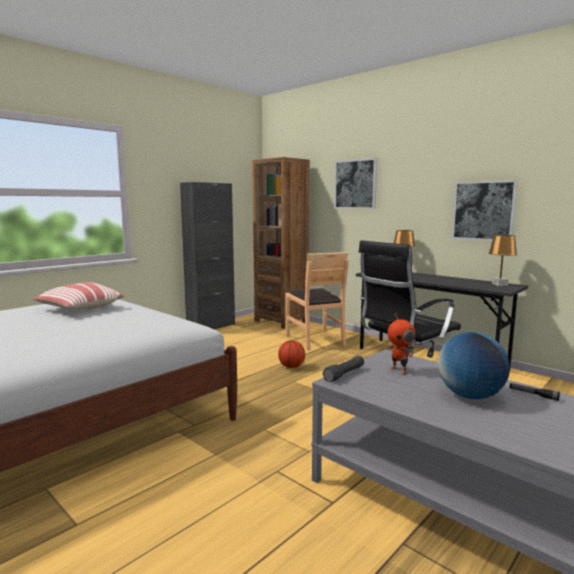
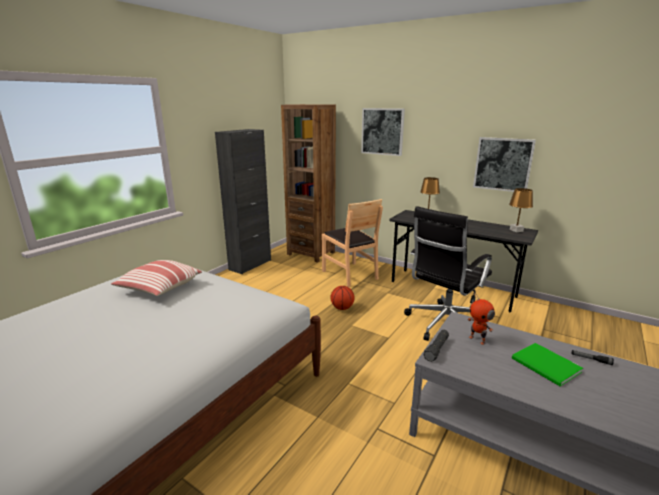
camera: 10 degrees left, 10 degrees up
globe [438,332,510,399] -> green book [512,343,583,387]

